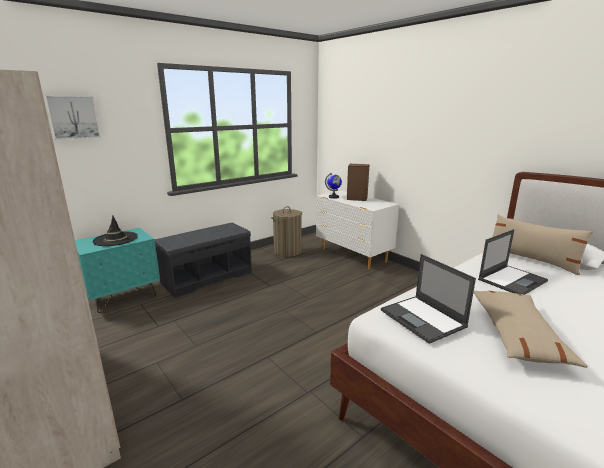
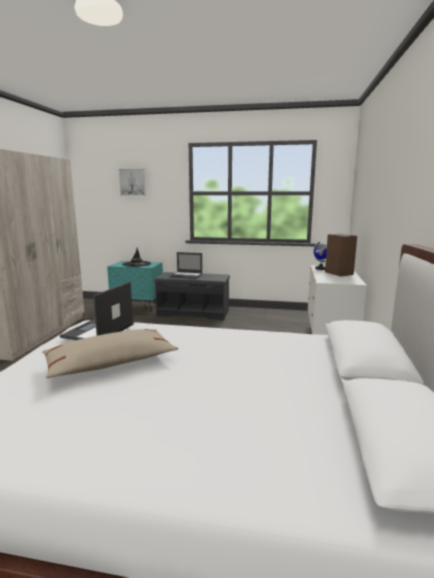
camera: 50 degrees right, 5 degrees down
laundry basket [271,206,302,257] -> none
laptop [478,229,548,295] -> laptop moved to [170,252,202,279]
beige pillow [492,214,593,275] -> none

